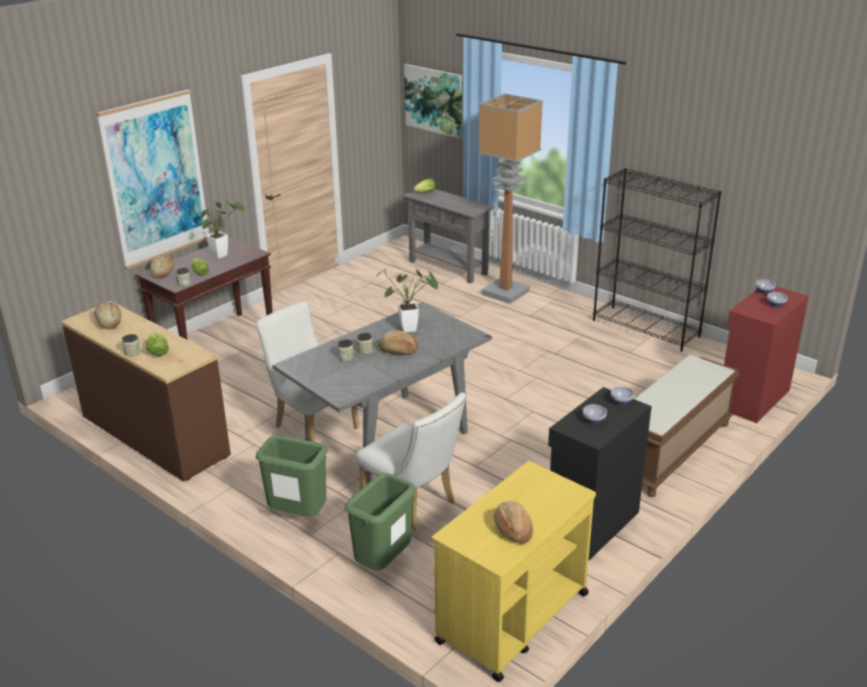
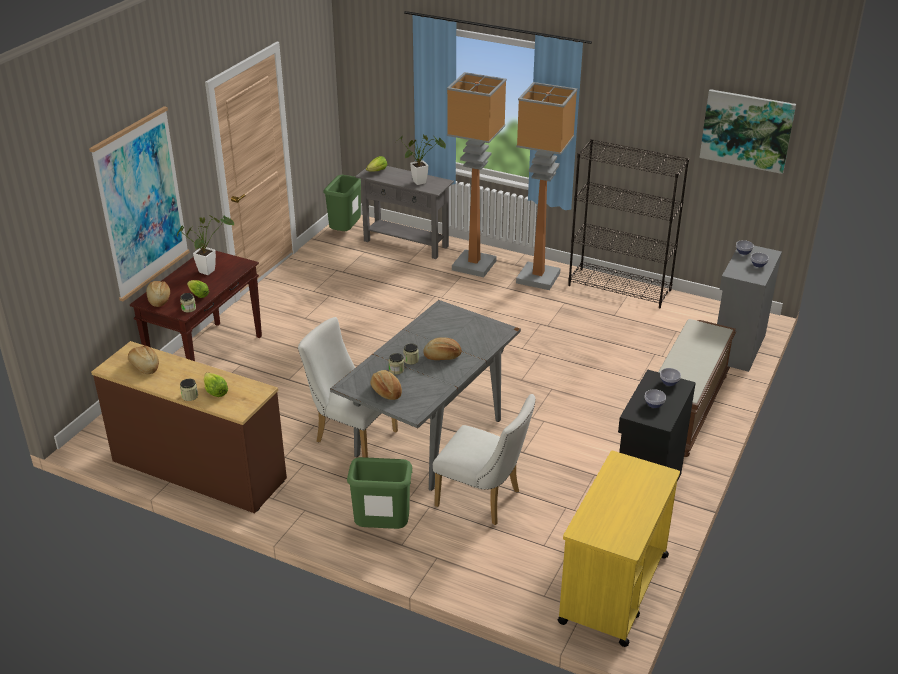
camera: 15 degrees left, 5 degrees up
green trash can [345,473,416,570] -> green trash can moved to [323,175,361,231]
potted plant [377,268,438,332] -> potted plant moved to [396,135,446,185]
picture [404,64,462,138] -> picture moved to [699,89,796,174]
bread [494,501,533,544] -> bread moved to [370,370,402,400]
red cabinet [724,286,809,423] -> grey cabinet [717,246,782,372]
none -> floor lamp [516,82,578,290]

